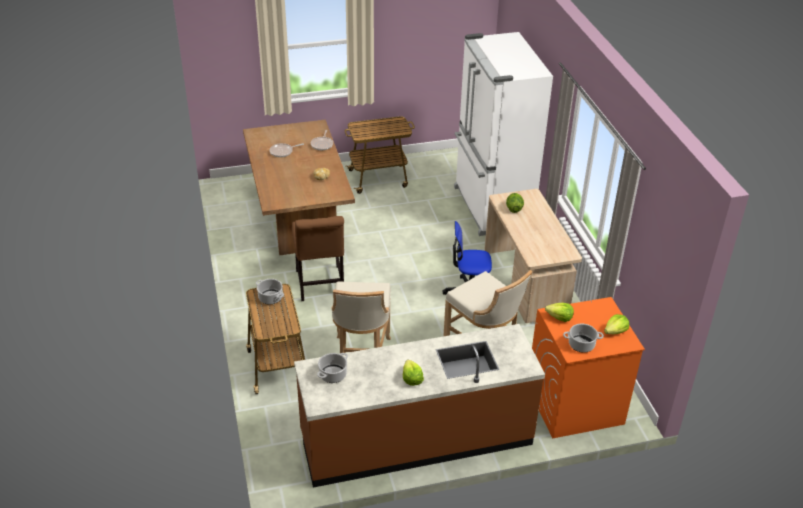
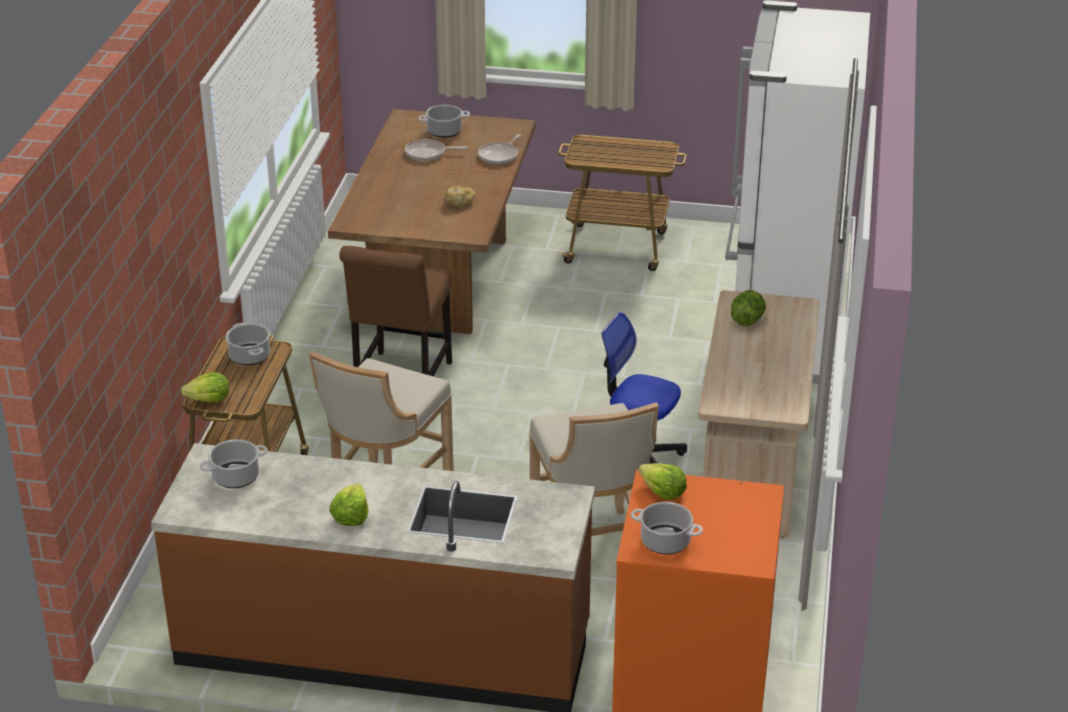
camera: 25 degrees right, 5 degrees down
lettuce [604,314,629,335] -> lettuce moved to [181,372,229,402]
none -> cooking pot [418,105,470,138]

